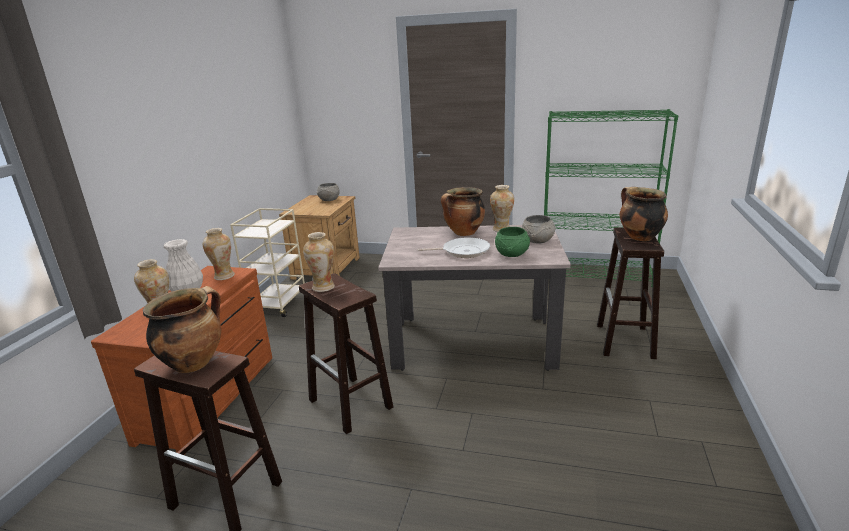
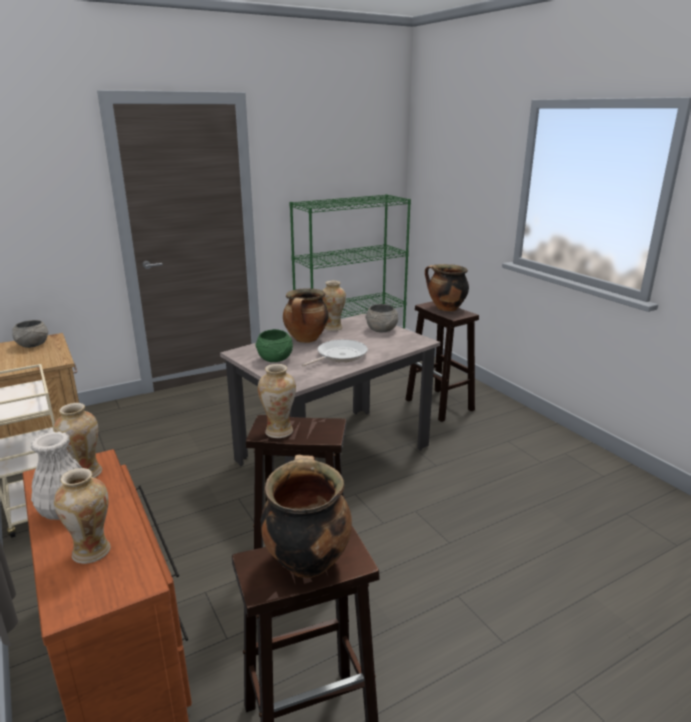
camera: 45 degrees left, 0 degrees up
green bowl [495,227,530,257] -> green bowl moved to [255,329,293,362]

